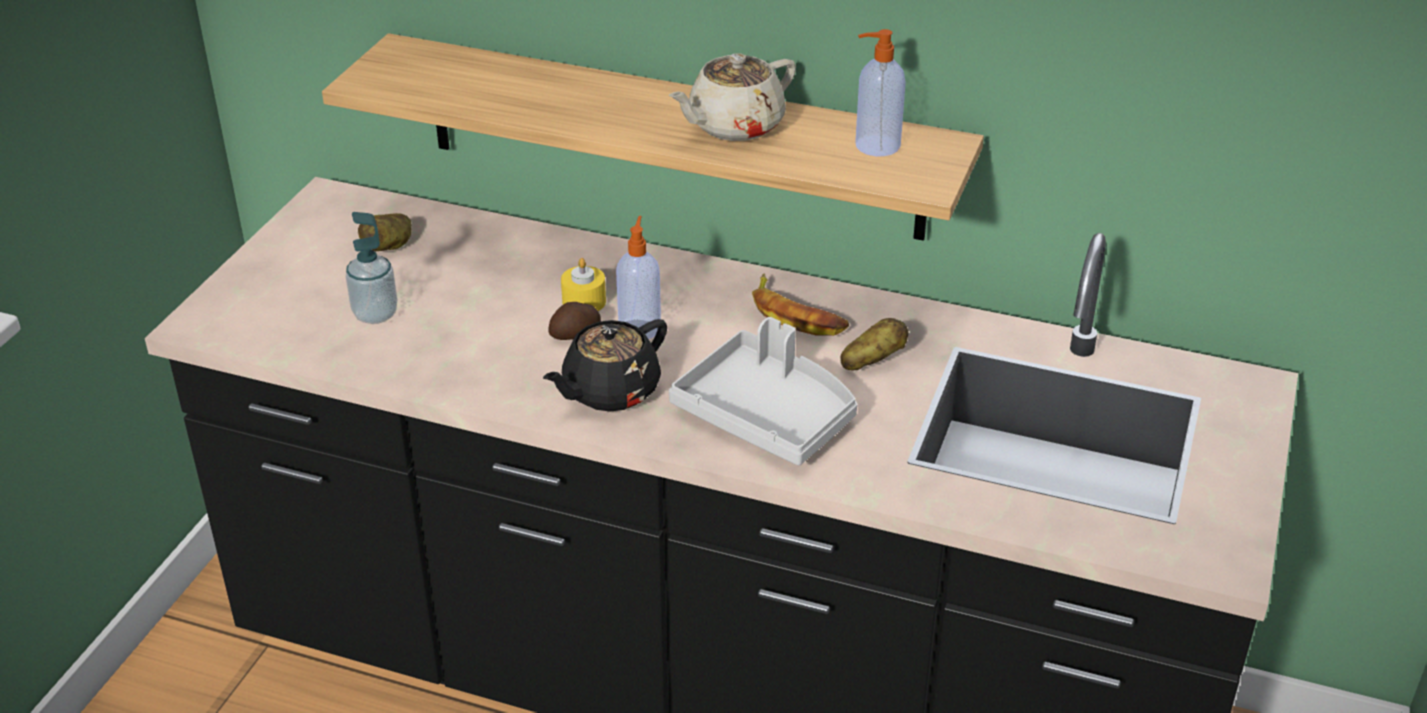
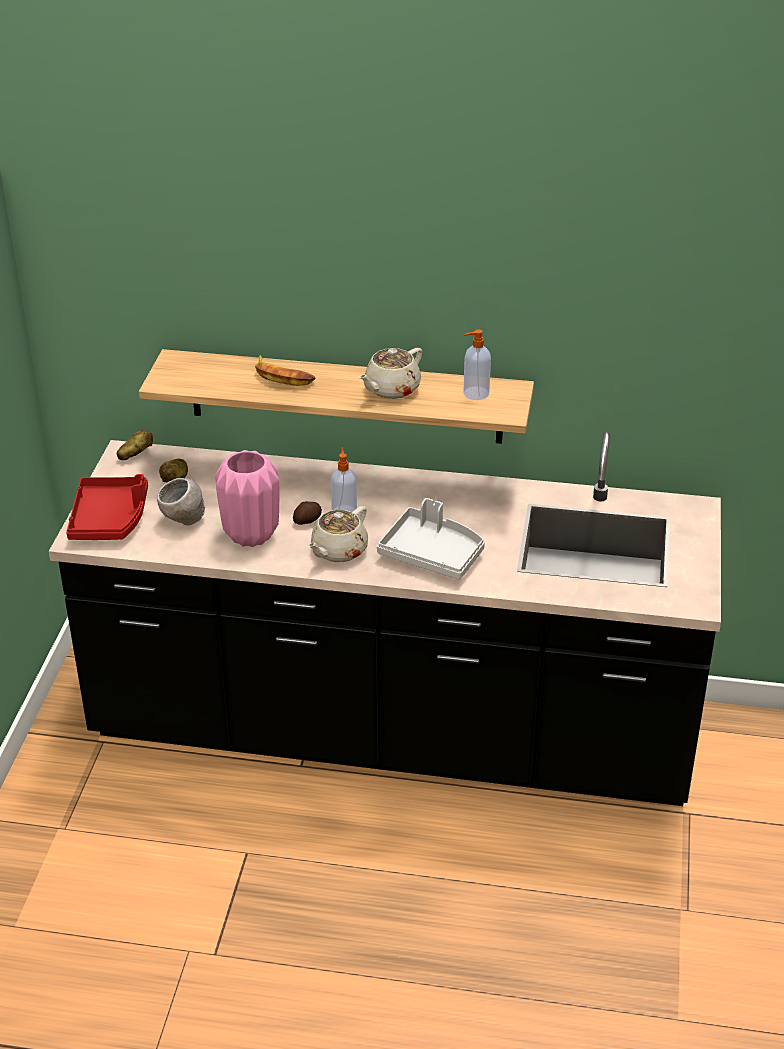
camera: 10 degrees left, 0 degrees up
soap dispenser [346,212,397,324] -> grey bowl [157,478,206,526]
black teapot [543,319,667,412] -> beige teapot [308,506,368,562]
yellow candle [561,258,606,311] -> none
banana [752,273,849,336] -> banana moved to [255,355,315,386]
potato [840,318,909,370] -> potato moved to [117,430,153,460]
none -> red tray [66,474,148,540]
none -> pink vase [215,450,280,547]

